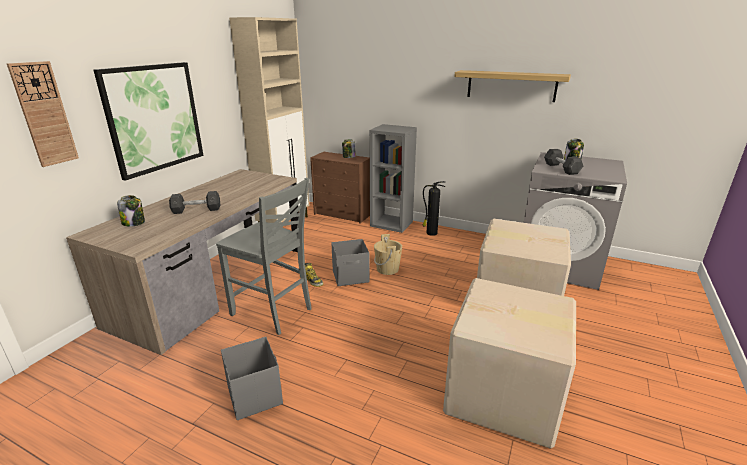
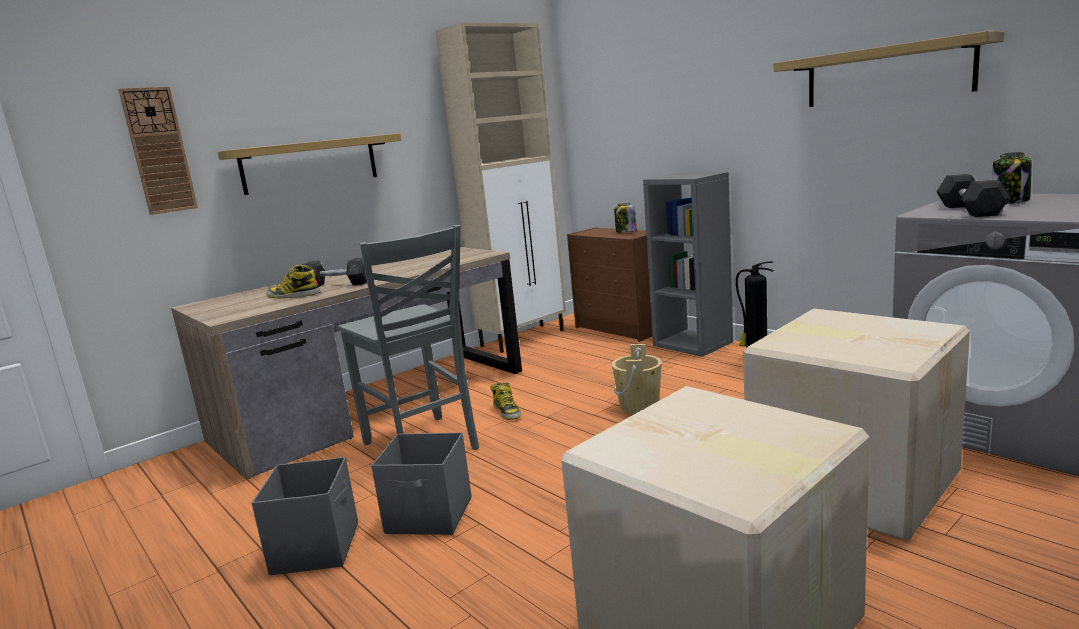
camera: 25 degrees right, 10 degrees down
picture [94,62,203,181] -> shelf [218,133,401,195]
jar [117,195,145,227] -> none
grey storage box [331,239,370,286] -> grey storage box moved to [371,432,472,535]
none -> boot [266,265,321,299]

